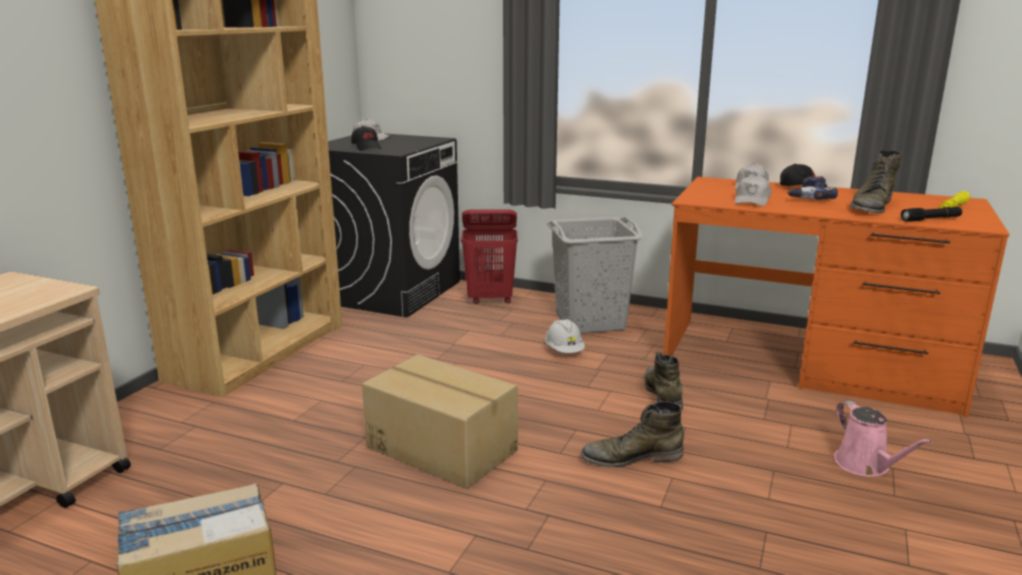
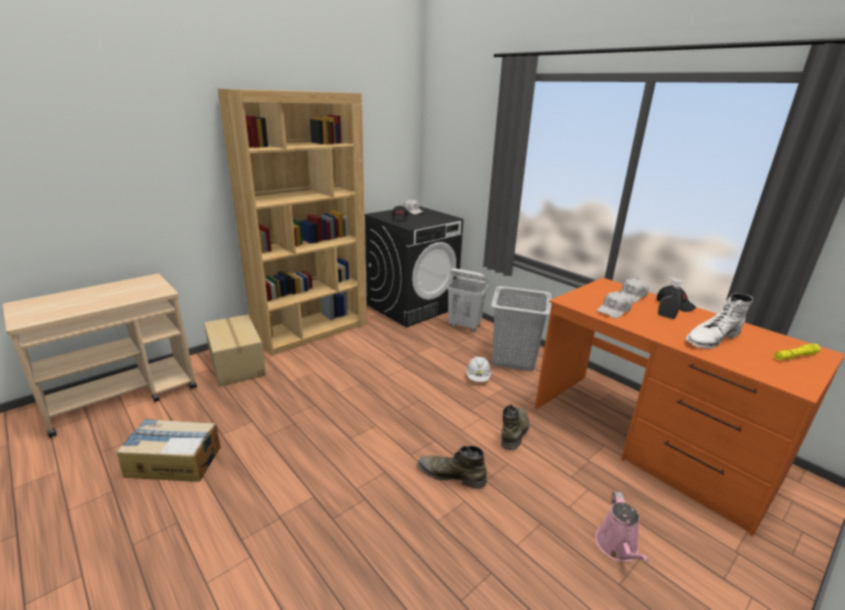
camera: 25 degrees right, 5 degrees up
cardboard box [362,355,518,489] -> cardboard box moved to [204,314,266,387]
red laundry basket [461,209,518,304] -> white laundry basket [447,268,488,332]
power drill [788,176,838,199] -> grey spray bottle [658,278,683,319]
green boot [850,150,903,213] -> white boot [686,293,753,349]
black flashlight [901,207,962,222] -> none

